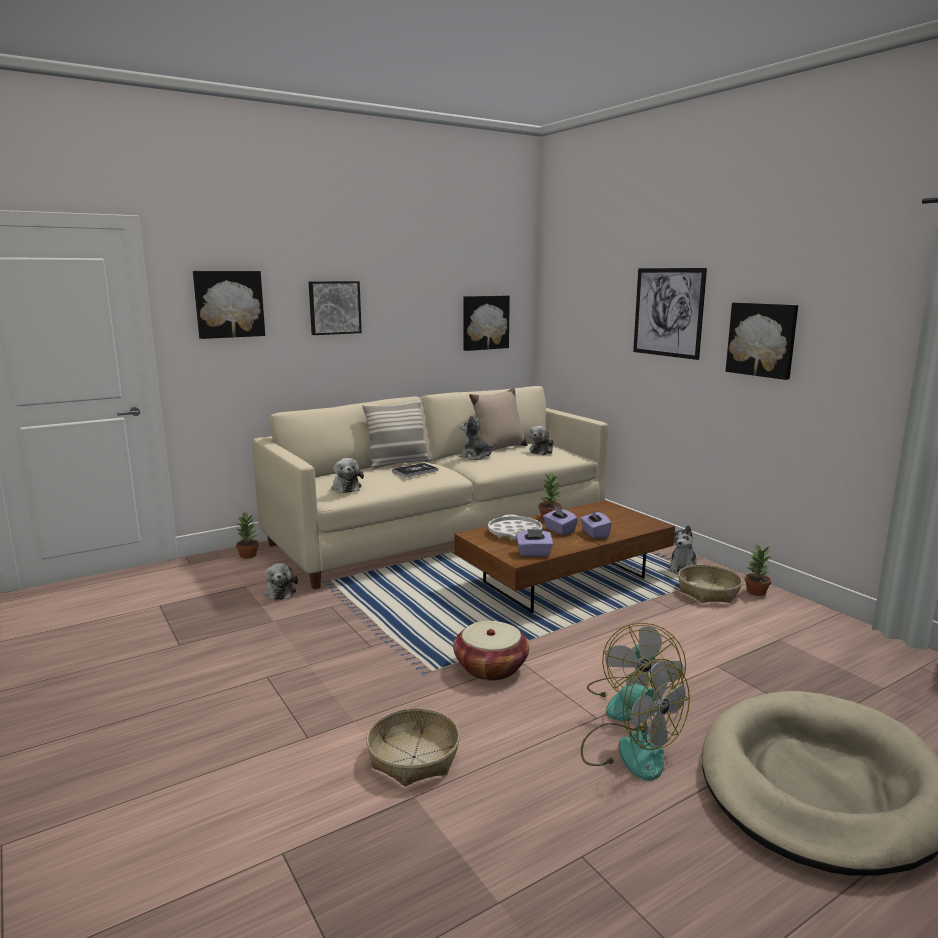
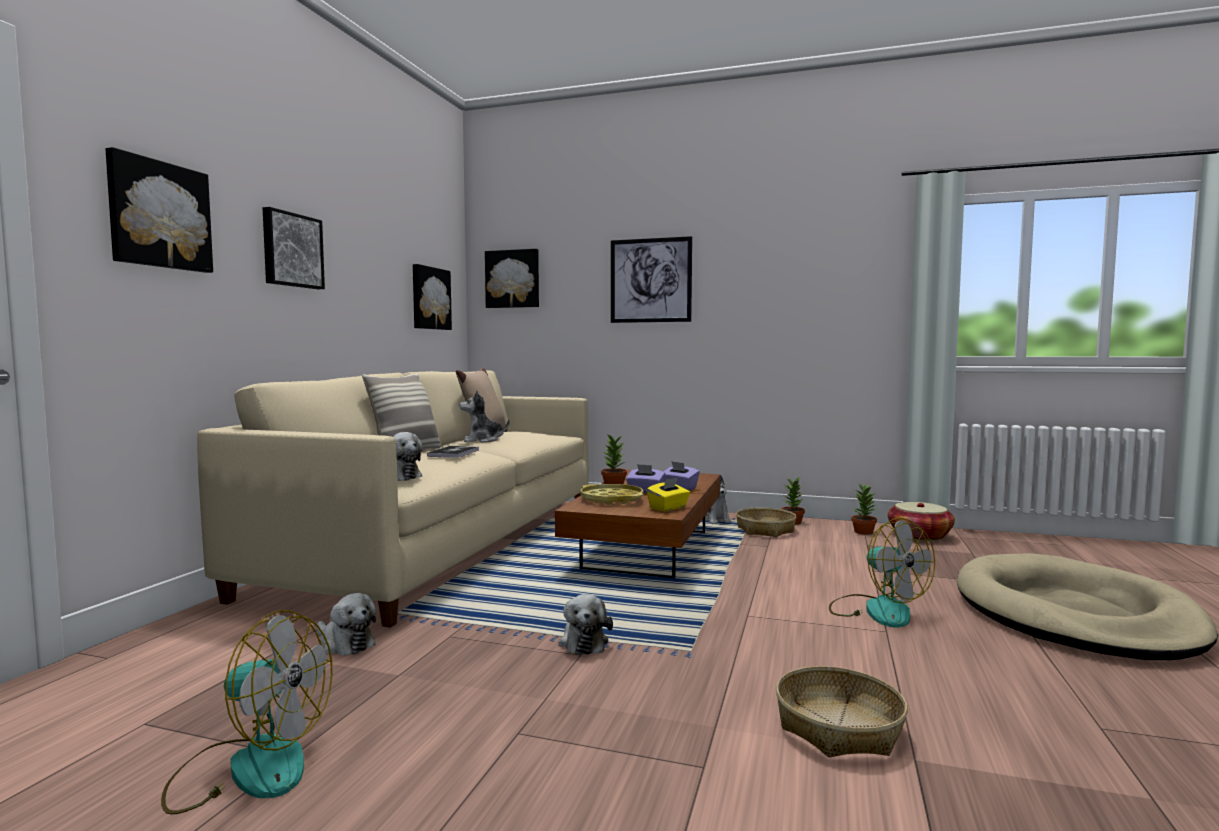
camera: 40 degrees left, 10 degrees down
potted plant [235,511,259,559] -> potted plant moved to [851,483,877,535]
basket [453,621,529,681] -> basket moved to [888,502,955,541]
white tray [488,515,542,540] -> yellow tray [580,484,643,505]
purple tissue box [516,529,553,557] -> yellow tissue box [647,477,690,512]
plush toy [529,426,554,455] -> plush toy moved to [558,594,613,655]
fan [581,659,690,781] -> fan moved to [161,610,333,814]
picture [726,303,798,380] -> picture moved to [485,249,539,308]

